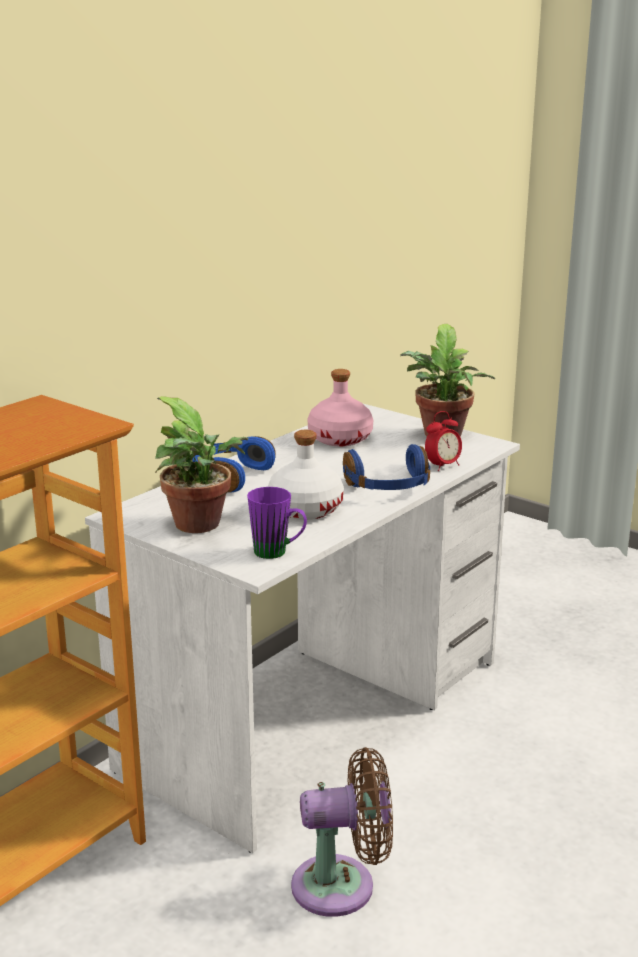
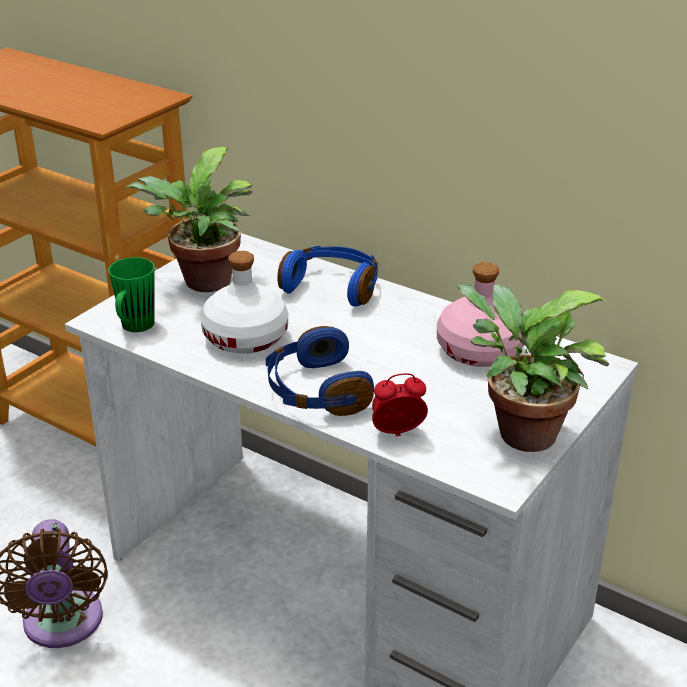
camera: 85 degrees right, 10 degrees up
purple mug [247,487,307,559] -> green mug [108,257,155,332]
alarm clock [425,411,462,471] -> alarm clock turned 120 degrees clockwise [372,373,428,436]

